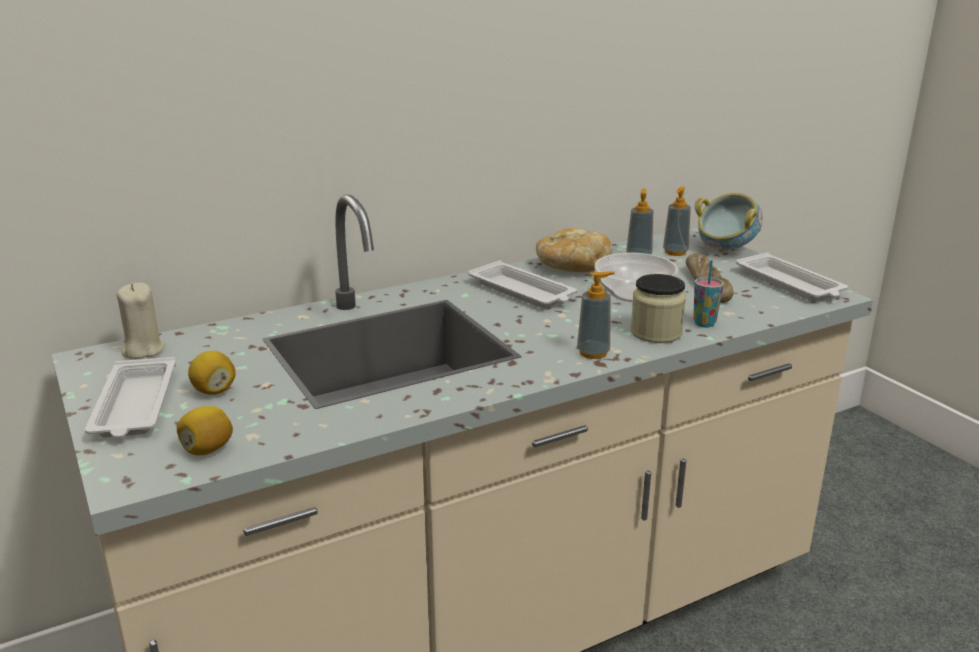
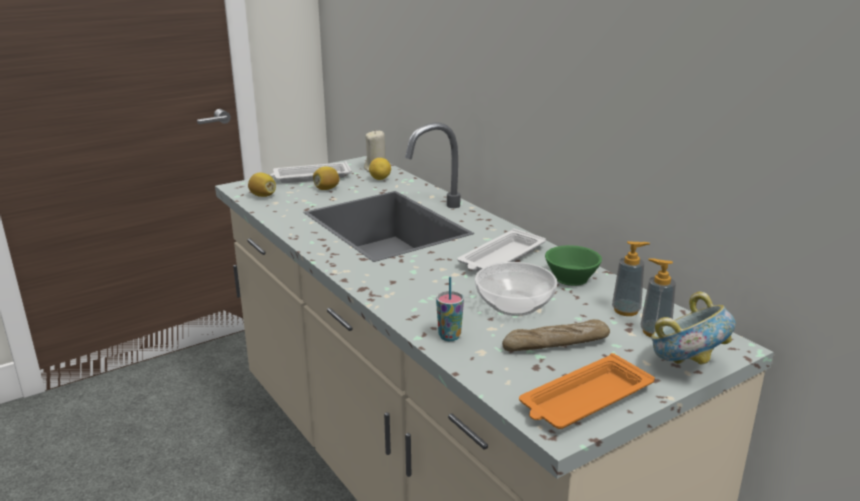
camera: 85 degrees right, 0 degrees up
bread [536,228,612,272] -> green cup [545,245,602,286]
soap dispenser [577,271,615,359] -> none
jar [631,274,686,343] -> none
white tray [736,252,848,301] -> orange tray [519,353,655,429]
none -> lemon [369,158,391,180]

